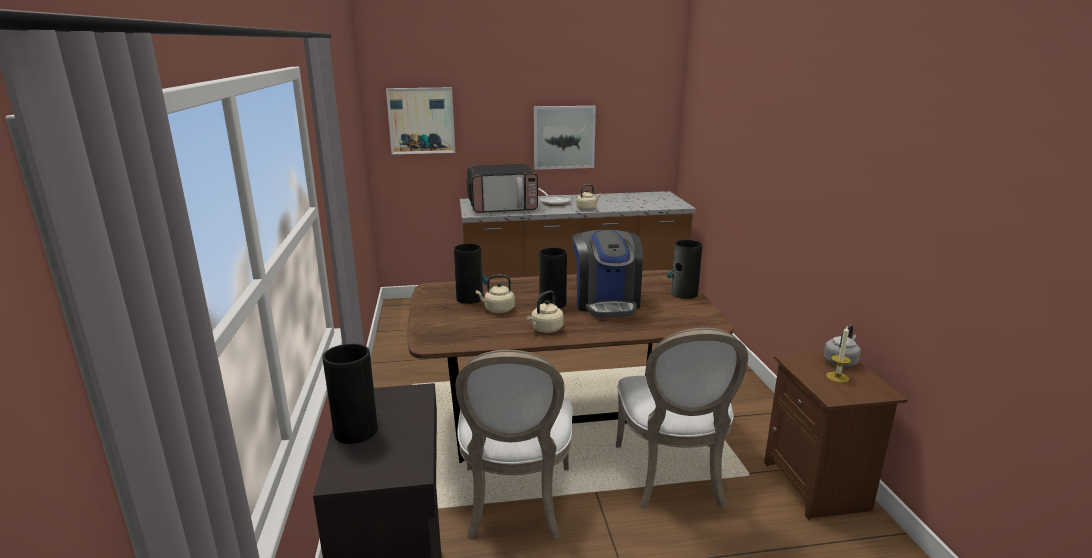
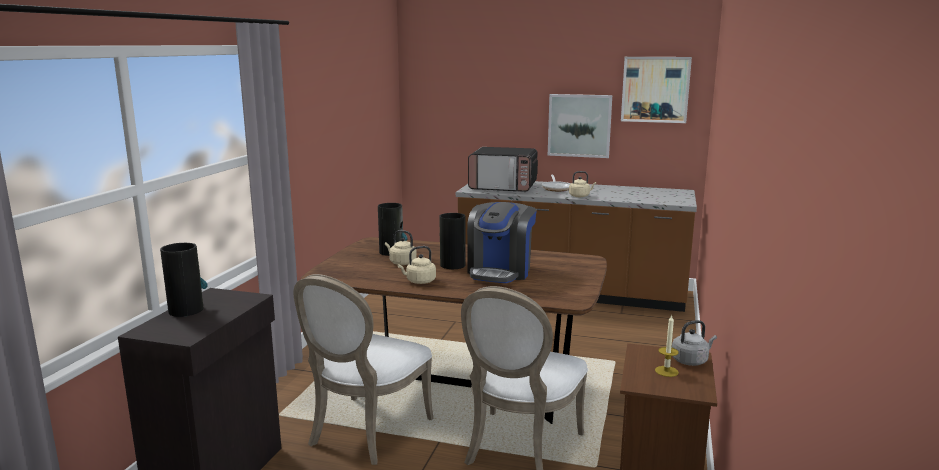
camera: 25 degrees right, 5 degrees down
picture [386,88,455,154] -> picture moved to [621,57,692,123]
vase [667,240,702,299] -> none

